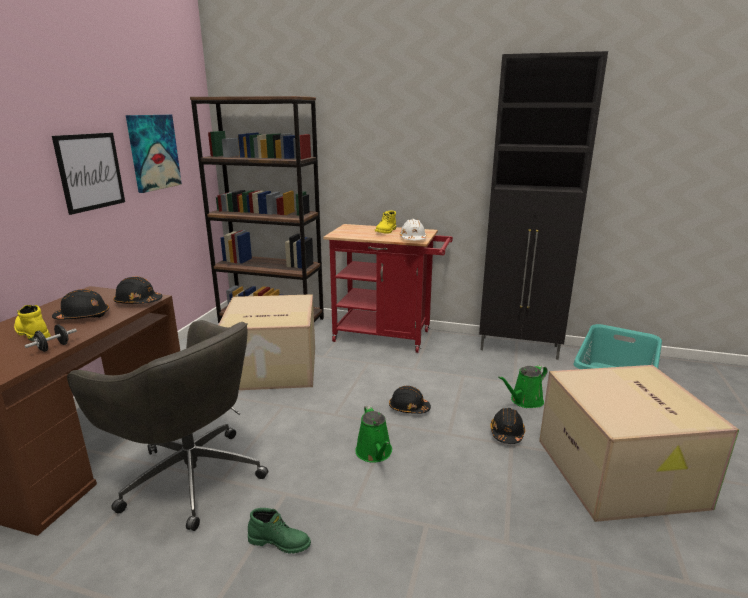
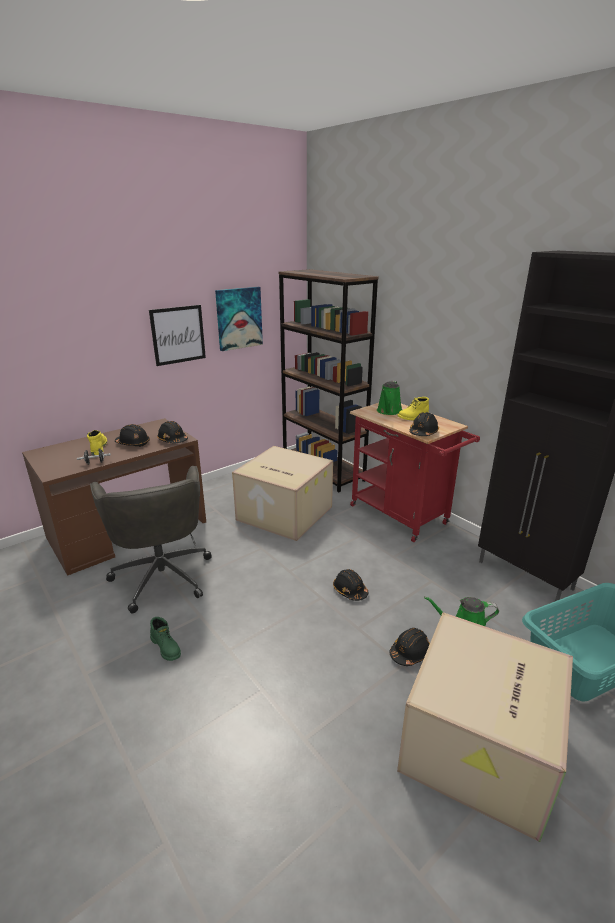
camera: 35 degrees right, 5 degrees up
green watering can [355,405,392,463] -> green watering can moved to [377,381,402,415]
white hard hat [400,219,427,240] -> black hard hat [409,412,439,436]

